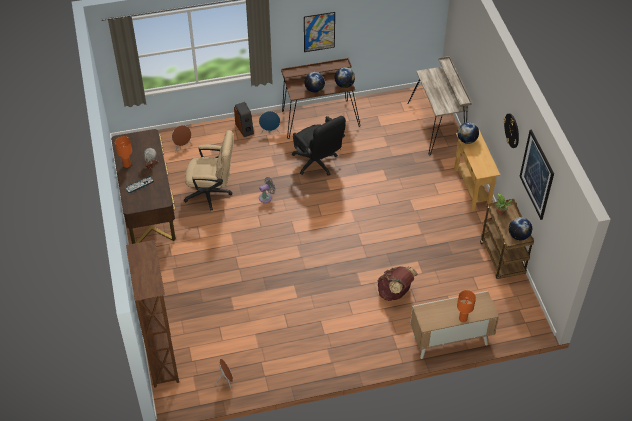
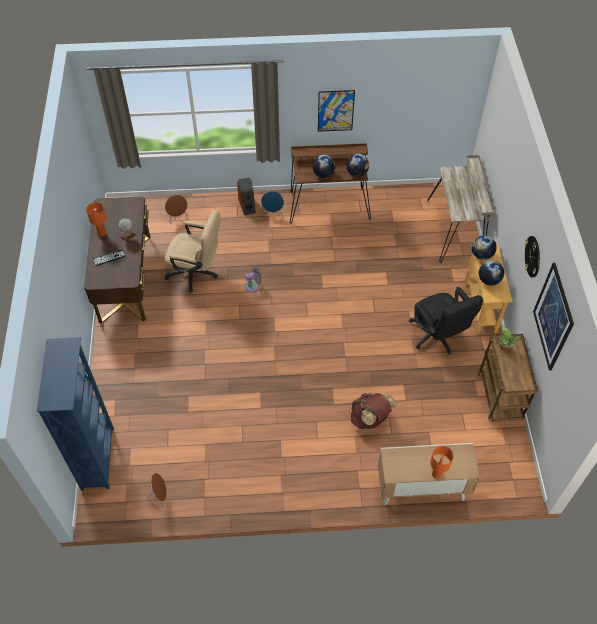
camera: 10 degrees right, 5 degrees up
brown bookcase [126,240,179,388] -> blue bookcase [37,337,114,491]
black office chair [292,116,346,176] -> black office chair moved to [409,287,483,354]
globe [509,217,532,240] -> globe moved to [479,260,504,285]

